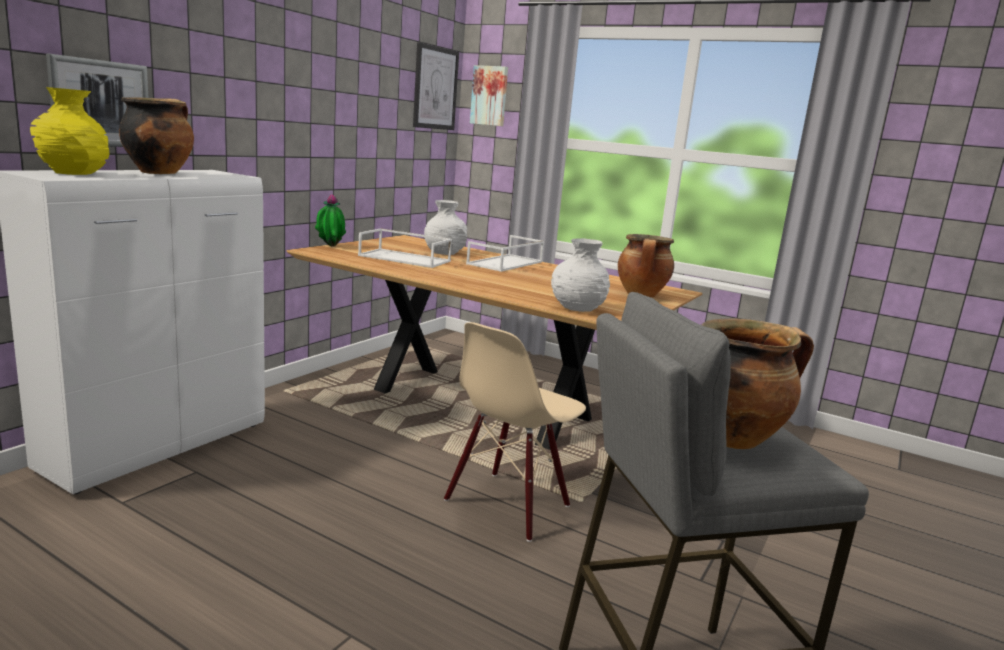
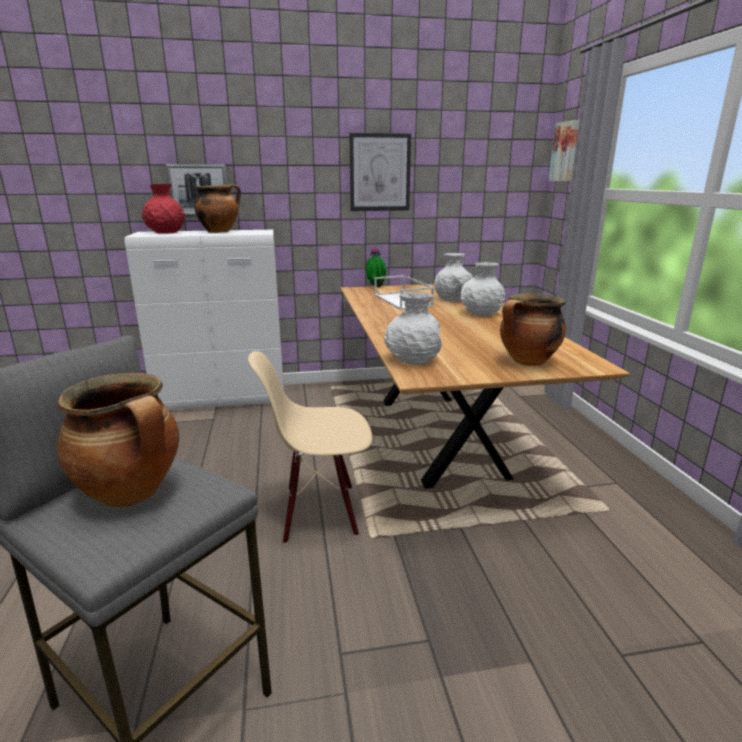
camera: 50 degrees right, 5 degrees up
yellow vase [30,87,109,175] -> red vase [142,184,185,234]
picture [413,42,459,130] -> picture moved to [349,133,411,211]
white tray [466,235,544,272] -> white vase [461,262,505,316]

